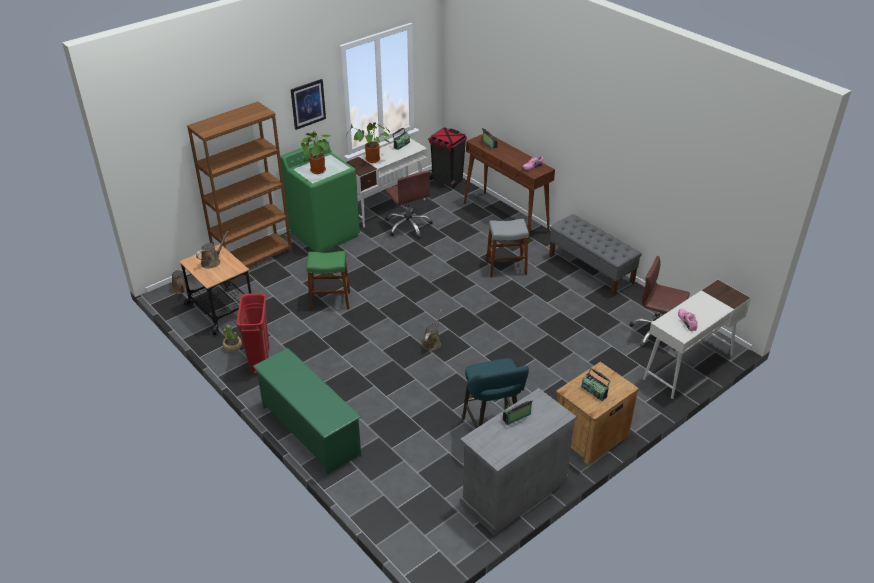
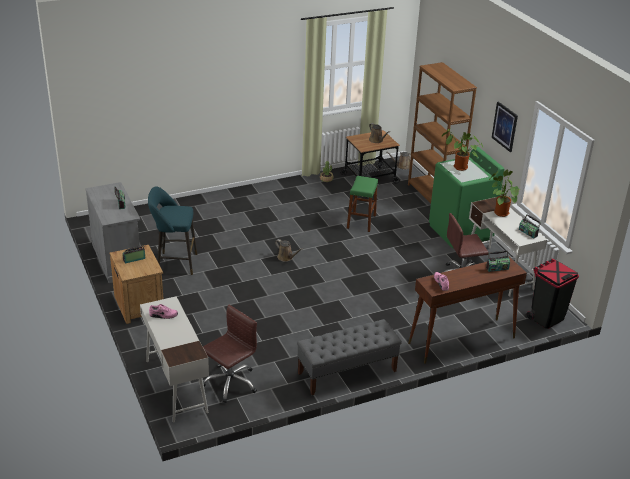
camera: 105 degrees right, 5 degrees down
red trash can [236,293,270,374] -> none
green shoe rack [253,348,361,475] -> none
grey stool [486,219,529,277] -> none

